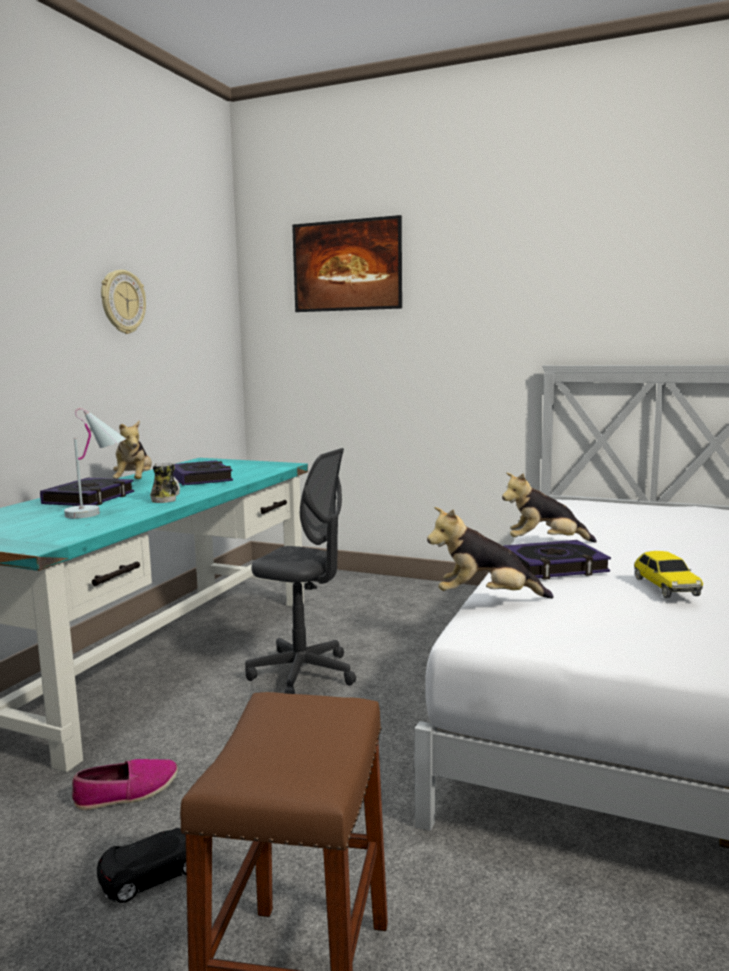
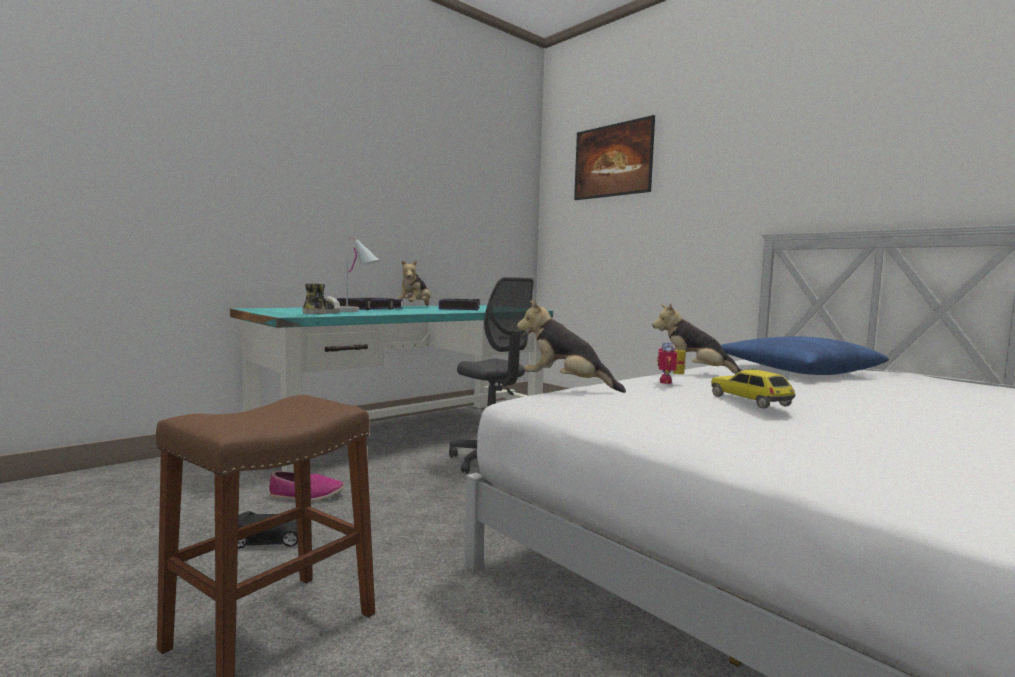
camera: 25 degrees right, 5 degrees down
wall clock [101,270,146,334] -> none
shoe [150,463,180,503] -> shoe moved to [303,282,341,314]
book [504,540,611,580] -> toy robot [657,342,686,384]
toy car [634,551,703,598] -> toy car turned 135 degrees clockwise [711,370,796,409]
none -> blue pillow [721,336,889,375]

